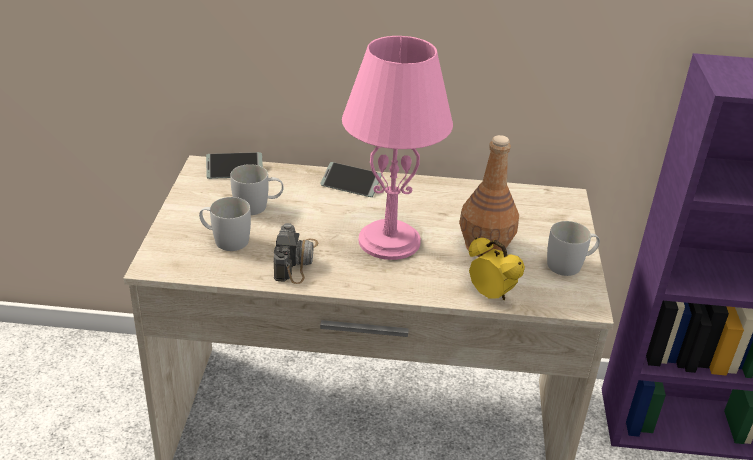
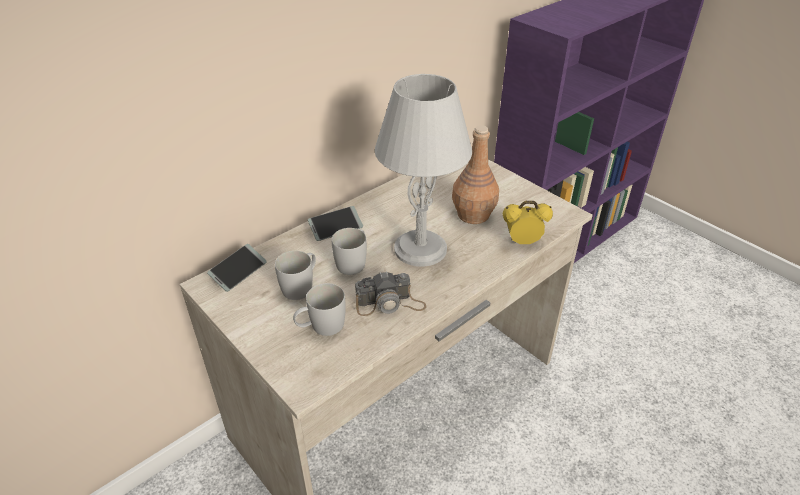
camera: 45 degrees left, 5 degrees up
camera [274,223,318,284] -> camera turned 120 degrees clockwise [355,271,426,316]
pink table lamp [342,36,453,260] -> grey table lamp [375,74,472,267]
white mug [547,221,600,276] -> white mug moved to [332,228,367,275]

